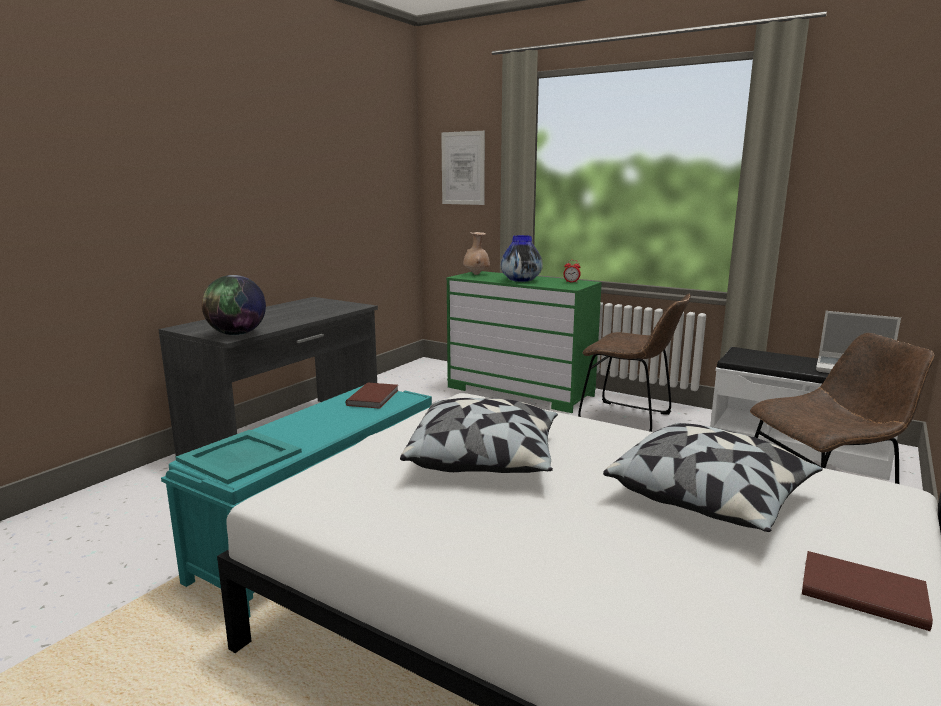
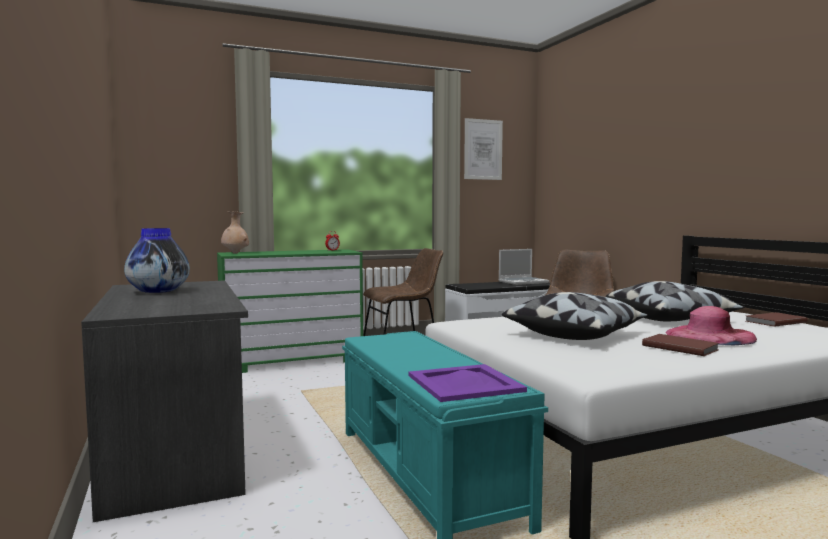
camera: 55 degrees left, 10 degrees down
turquoise tray [176,430,302,484] -> purple tray [409,364,527,402]
globe [202,275,266,335] -> none
brown book [346,383,399,409] -> brown book moved to [642,334,719,356]
picture [441,131,485,205] -> picture moved to [464,118,503,180]
vase [501,235,543,282] -> vase moved to [124,228,190,293]
none -> pink hat [665,306,757,345]

